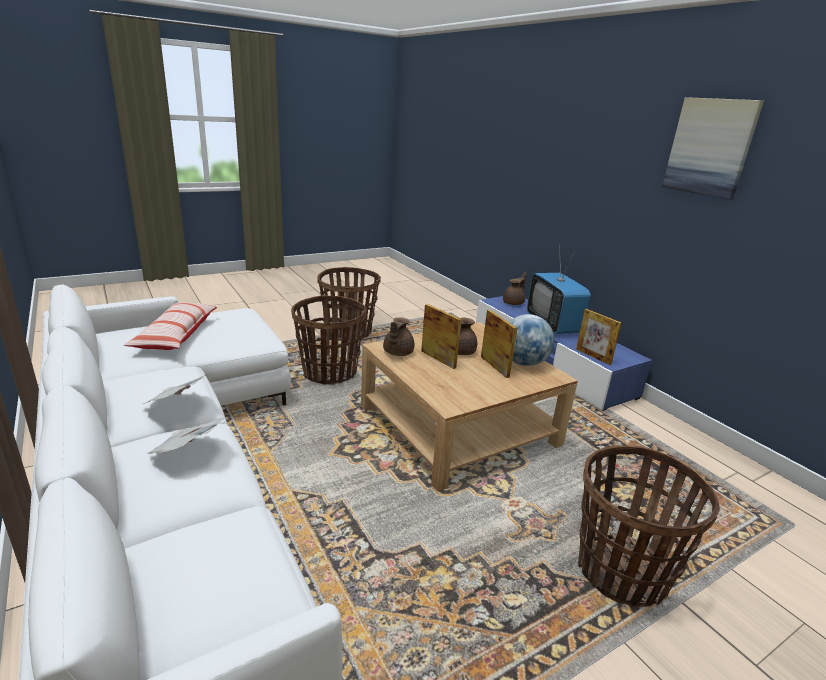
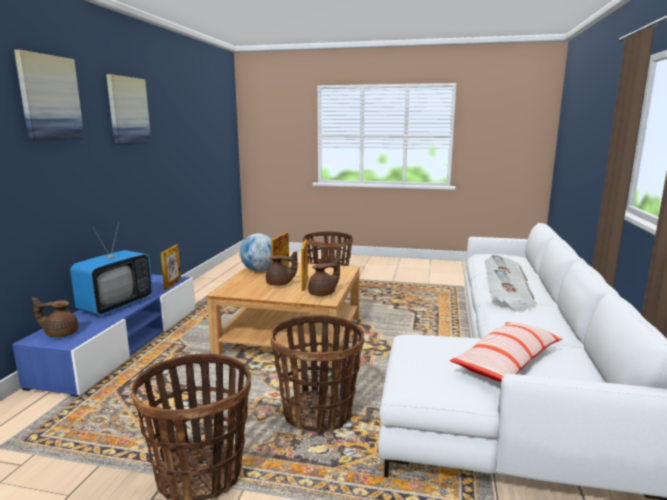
camera: 135 degrees left, 10 degrees down
none -> picture [14,50,84,140]

